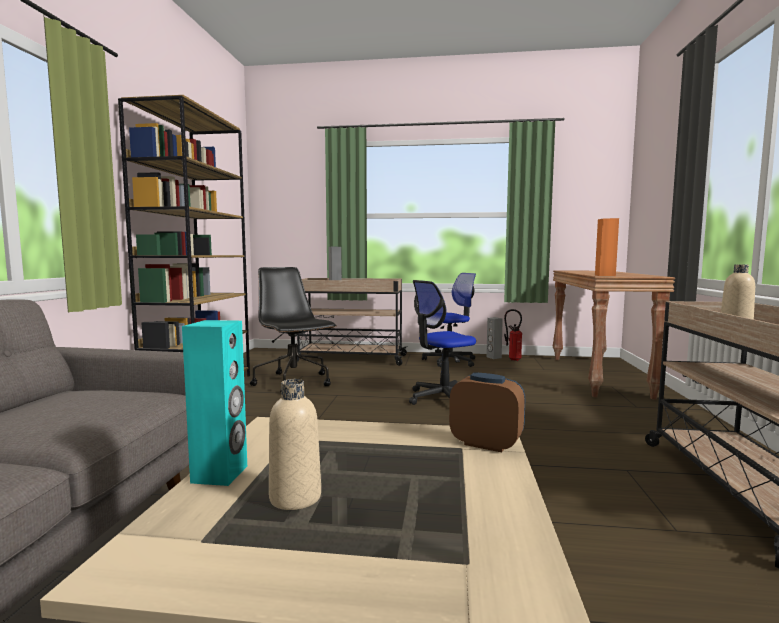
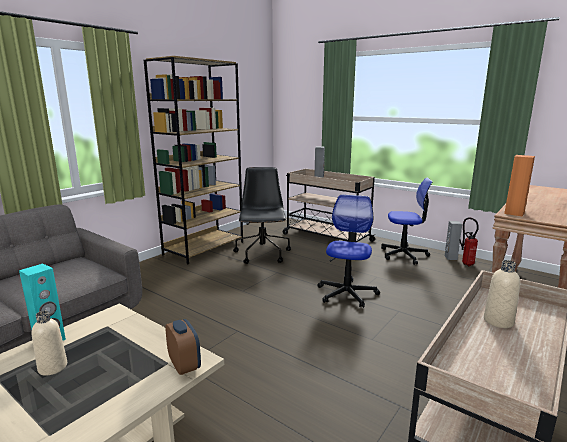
camera: 30 degrees right, 10 degrees up
office chair [409,280,476,405] -> office chair turned 105 degrees clockwise [317,194,380,308]

